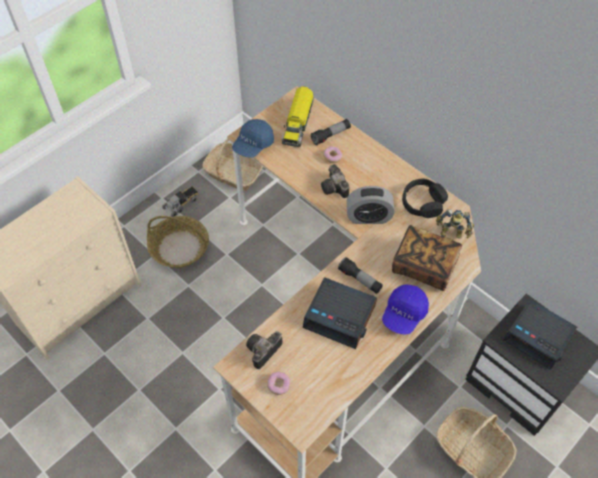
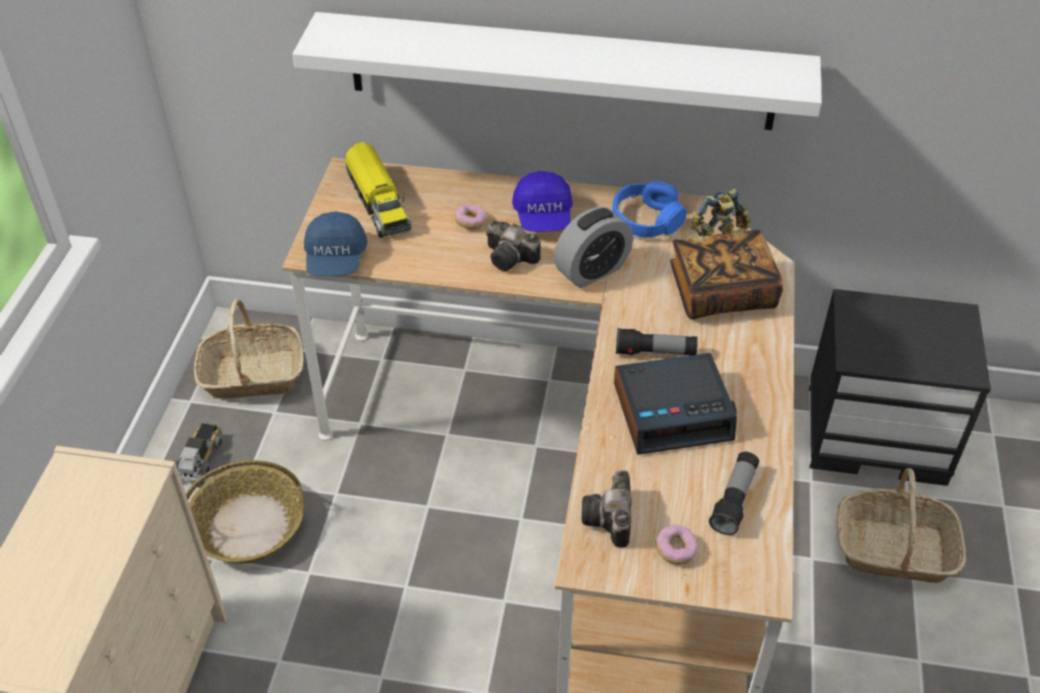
camera: 35 degrees left, 10 degrees down
flashlight [311,119,351,145] -> flashlight moved to [709,452,759,535]
blue cap [382,284,429,335] -> blue cap moved to [512,171,573,232]
black headphones [402,178,448,218] -> blue headphones [612,181,687,238]
alarm clock [504,299,577,370] -> none
none -> white shelf [292,12,822,130]

